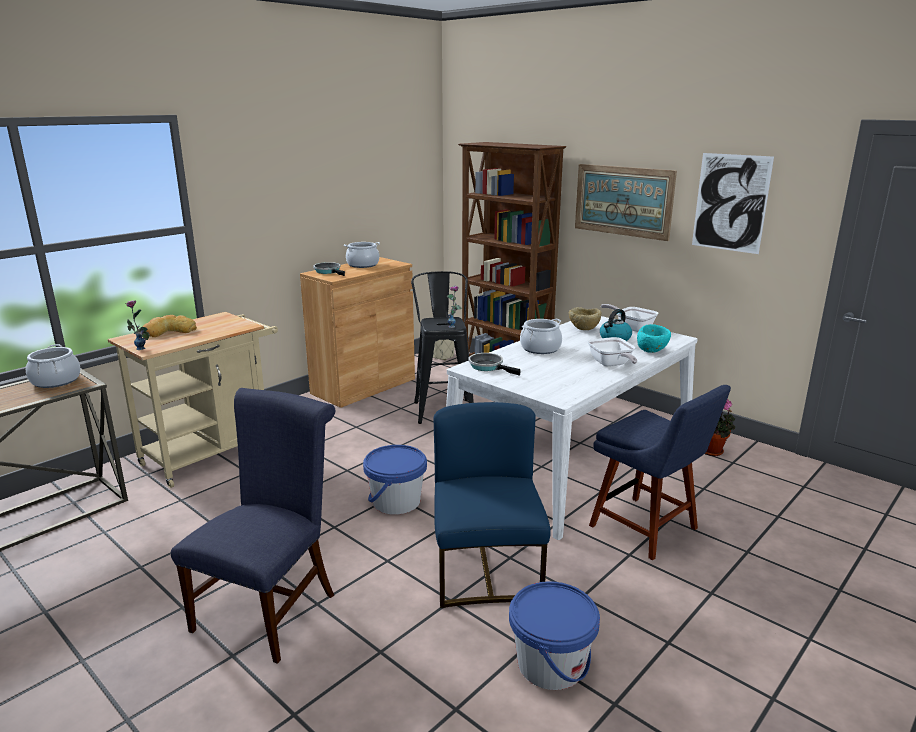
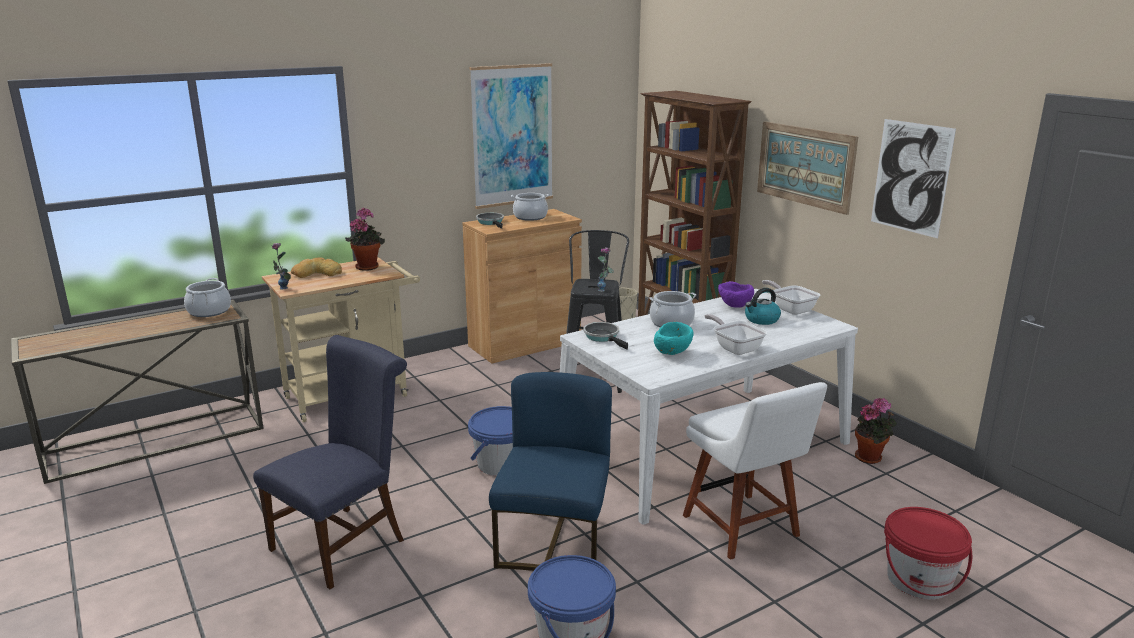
camera: 15 degrees right, 0 degrees up
beige bowl [569,307,602,330] -> purple bowl [718,281,754,308]
frying pan [588,337,637,367] -> frying pan turned 150 degrees clockwise [705,314,767,355]
blue chair [589,385,731,560] -> white chair [683,382,827,560]
turquoise bowl [637,324,671,353] -> turquoise bowl moved to [654,322,694,355]
none -> potted plant [345,208,385,271]
none -> picture [470,63,553,209]
none -> red bucket [884,507,972,600]

